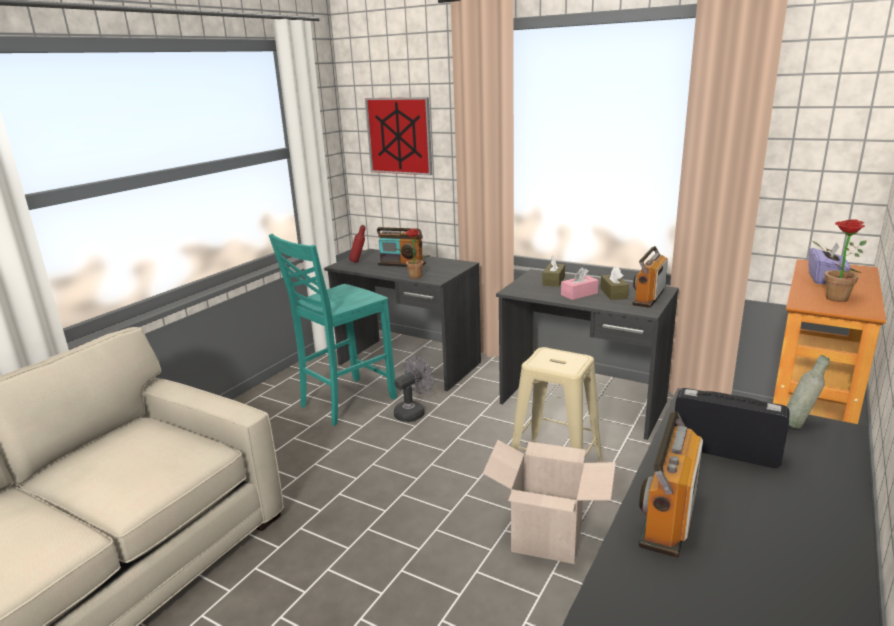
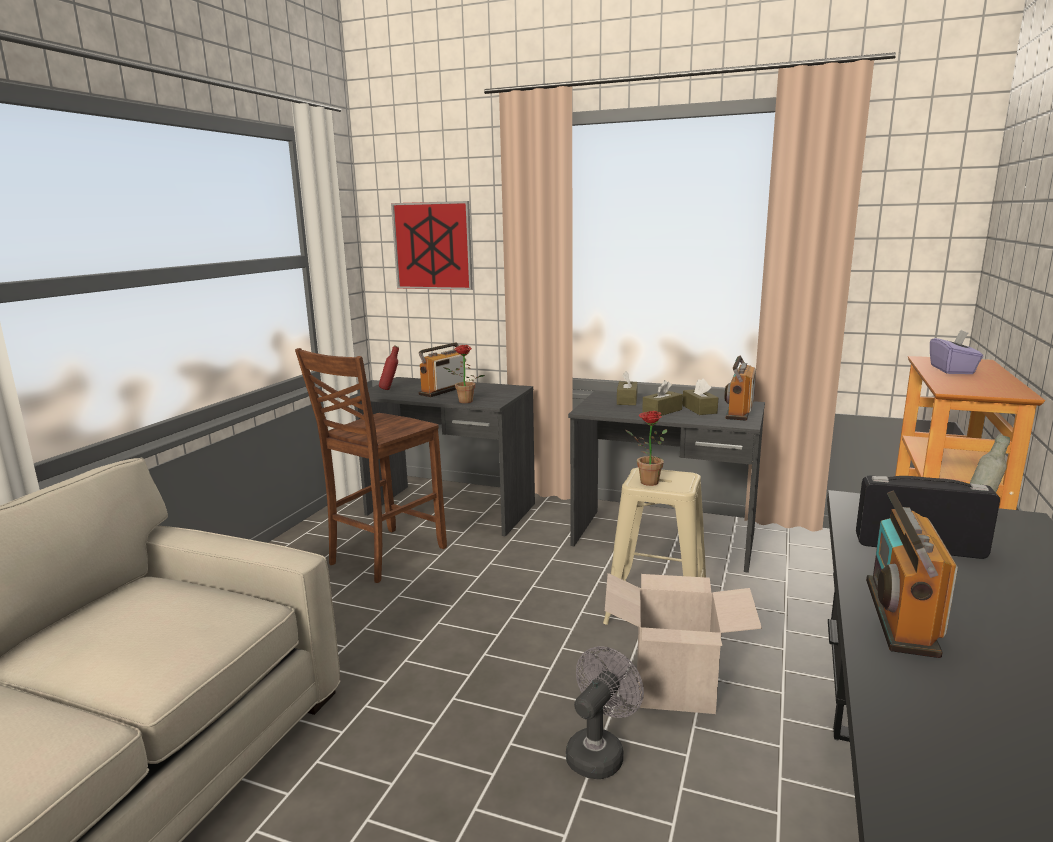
camera: 10 degrees left, 5 degrees down
turquoise chair [269,234,397,426] -> brown chair [295,348,447,583]
radio [377,227,426,267] -> radio turned 120 degrees clockwise [418,343,464,397]
grey fan [394,356,433,422] -> grey fan moved to [566,646,644,779]
pink tissue box [561,267,598,300] -> brown tissue box [642,380,683,416]
potted plant [812,219,867,302] -> potted plant moved to [625,411,668,486]

